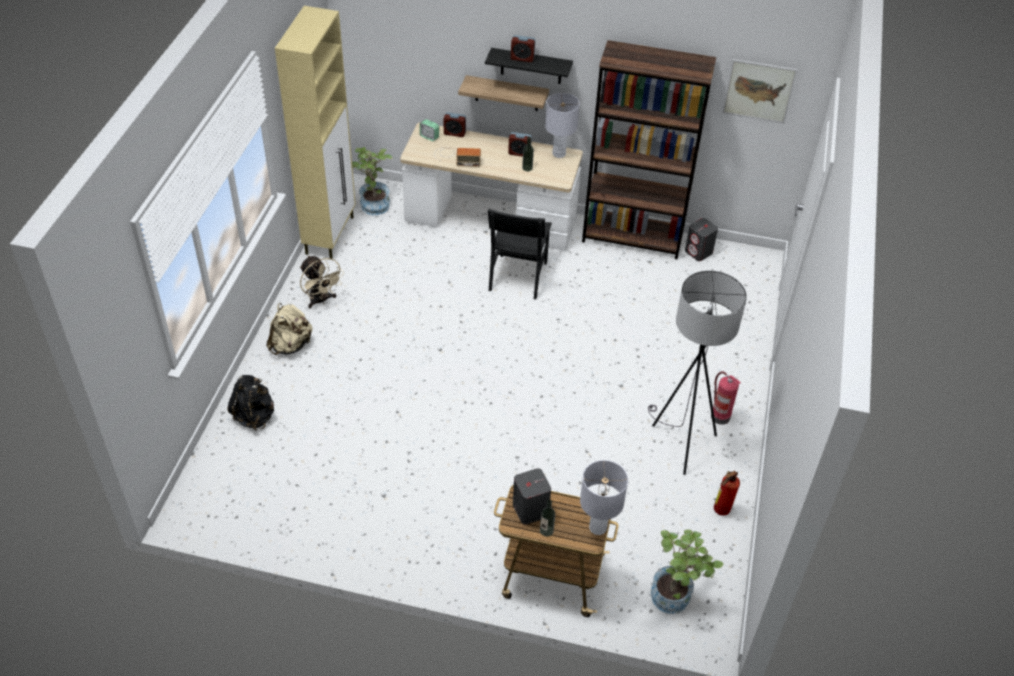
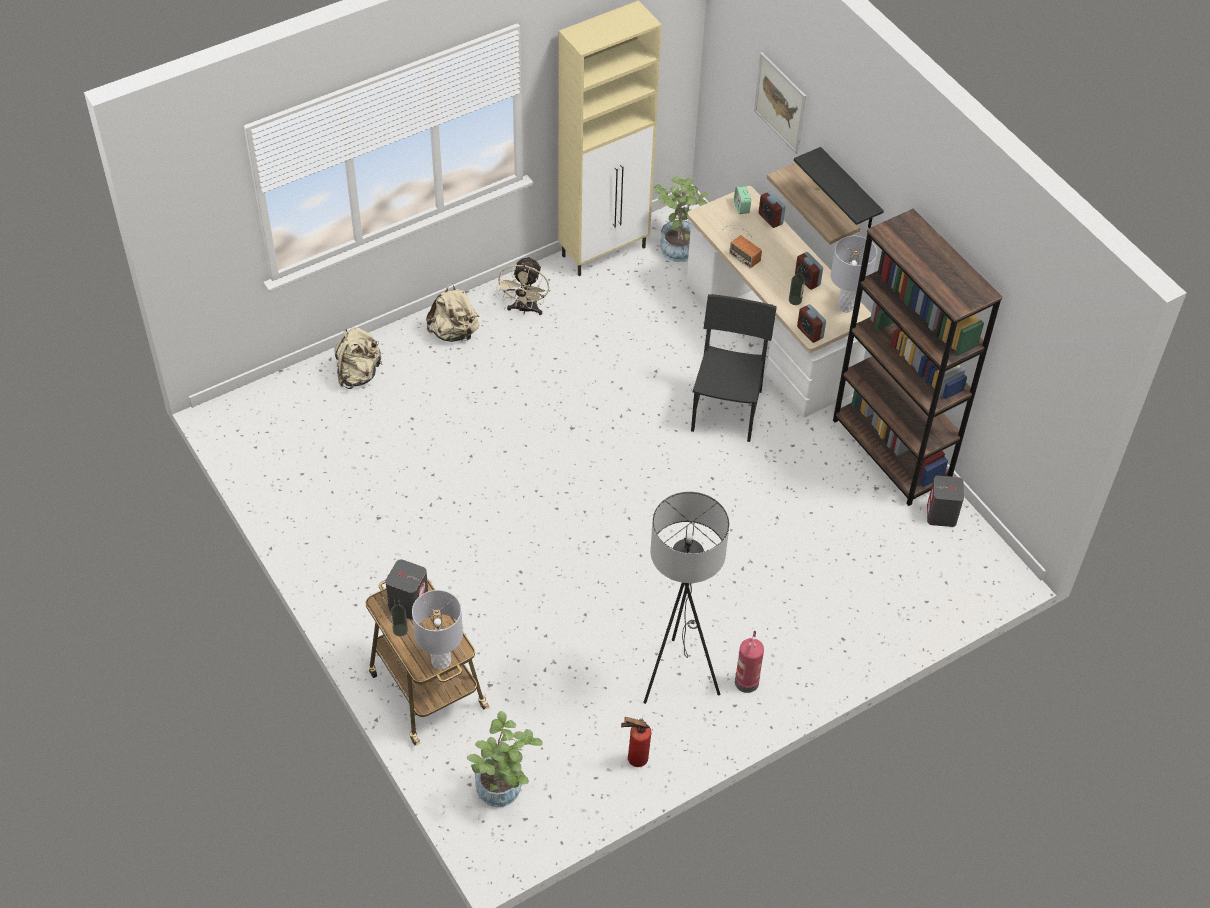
camera: 45 degrees right, 5 degrees up
black backpack [227,375,274,431] -> beige backpack [334,327,383,389]
black chair [488,209,552,299] -> black chair turned 135 degrees clockwise [691,294,777,442]
alarm clock [511,35,535,62] -> alarm clock moved to [797,304,826,343]
picture [722,59,797,123] -> picture moved to [754,52,806,154]

